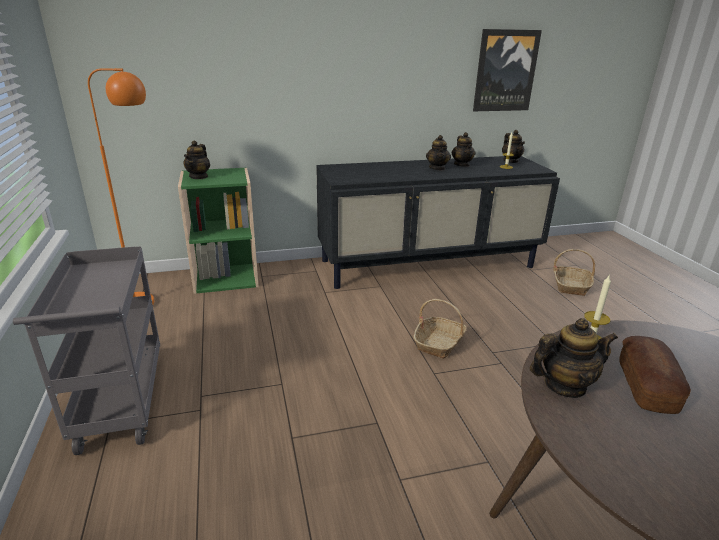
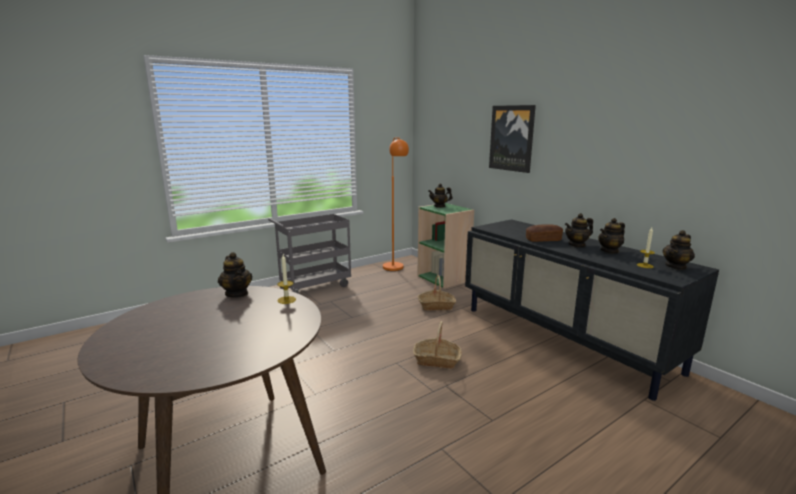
camera: 70 degrees right, 10 degrees down
picture [473,29,542,111] -> picture moved to [489,105,536,173]
basket [553,249,595,296] -> basket moved to [418,275,456,311]
bread [619,336,691,414] -> bread moved to [526,224,563,242]

